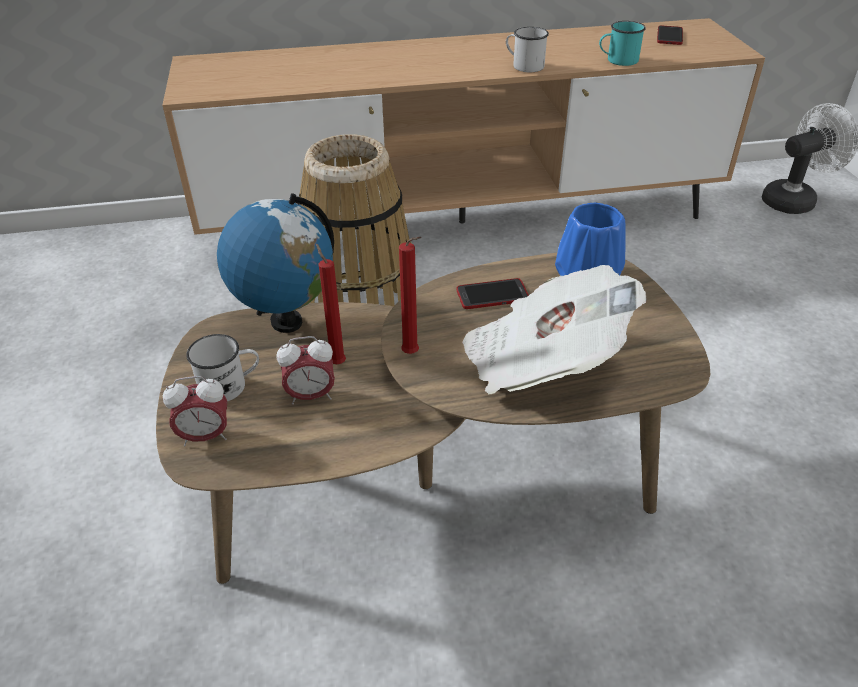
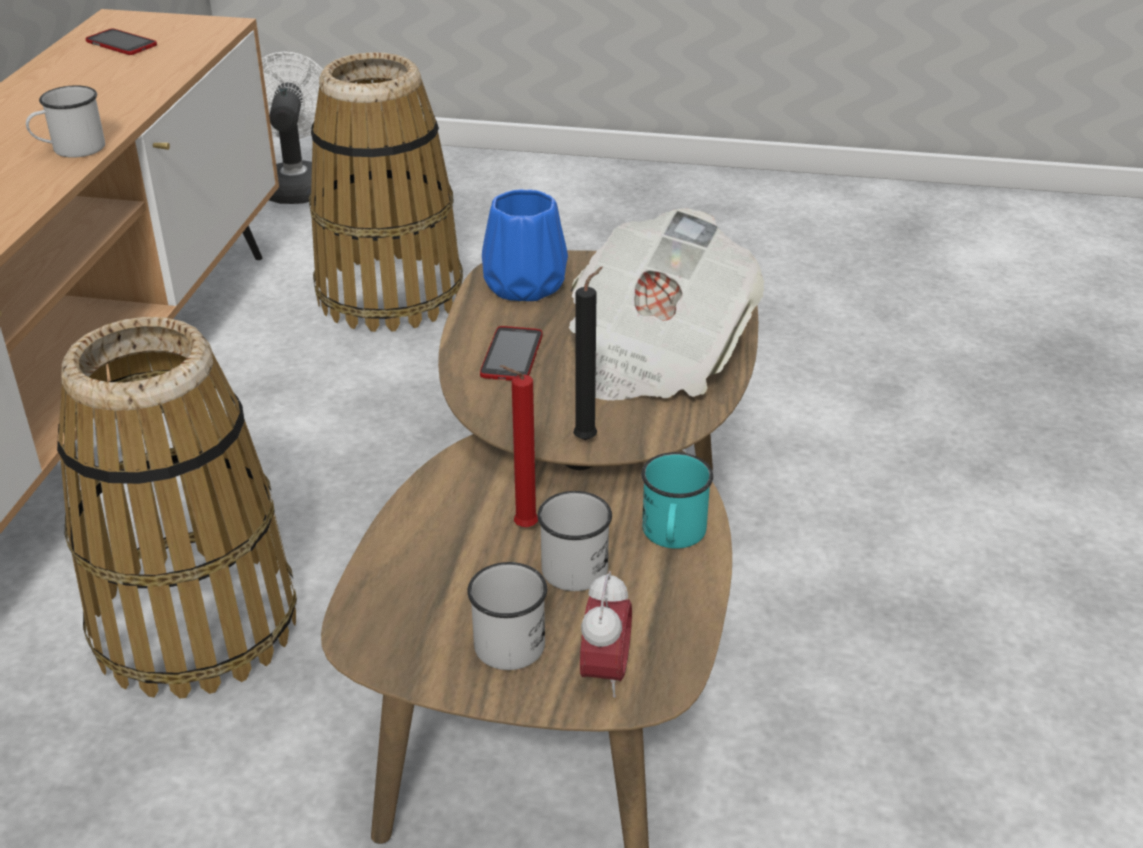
camera: 70 degrees left, 5 degrees down
globe [217,193,334,333] -> none
alarm clock [277,336,335,405] -> white mug [537,491,612,591]
red candle [399,237,421,354] -> black candle [573,267,603,440]
turquoise mug [599,21,646,66] -> turquoise mug moved to [641,452,713,549]
none -> basket [309,52,463,332]

